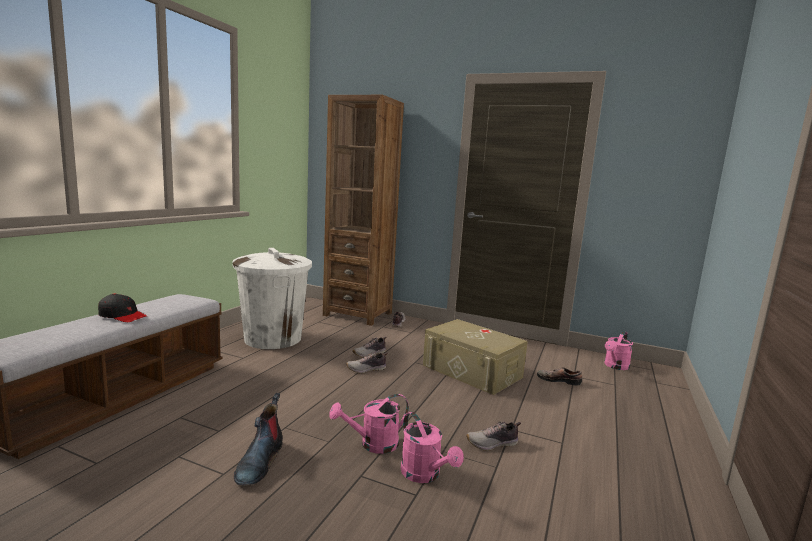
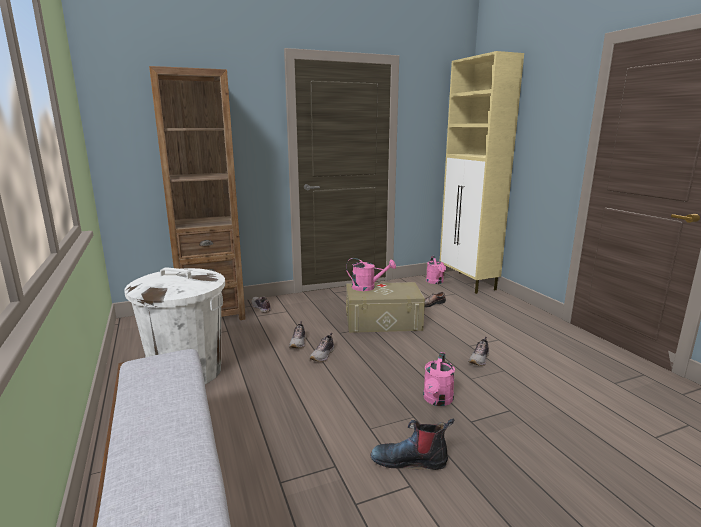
camera: 45 degrees left, 5 degrees up
black cap [98,293,147,322] -> none
boot [234,393,283,486] -> boot turned 135 degrees clockwise [371,419,454,470]
pink watering can [401,412,464,483] -> pink watering can moved to [346,258,396,291]
none -> beige cabinet [440,51,524,294]

